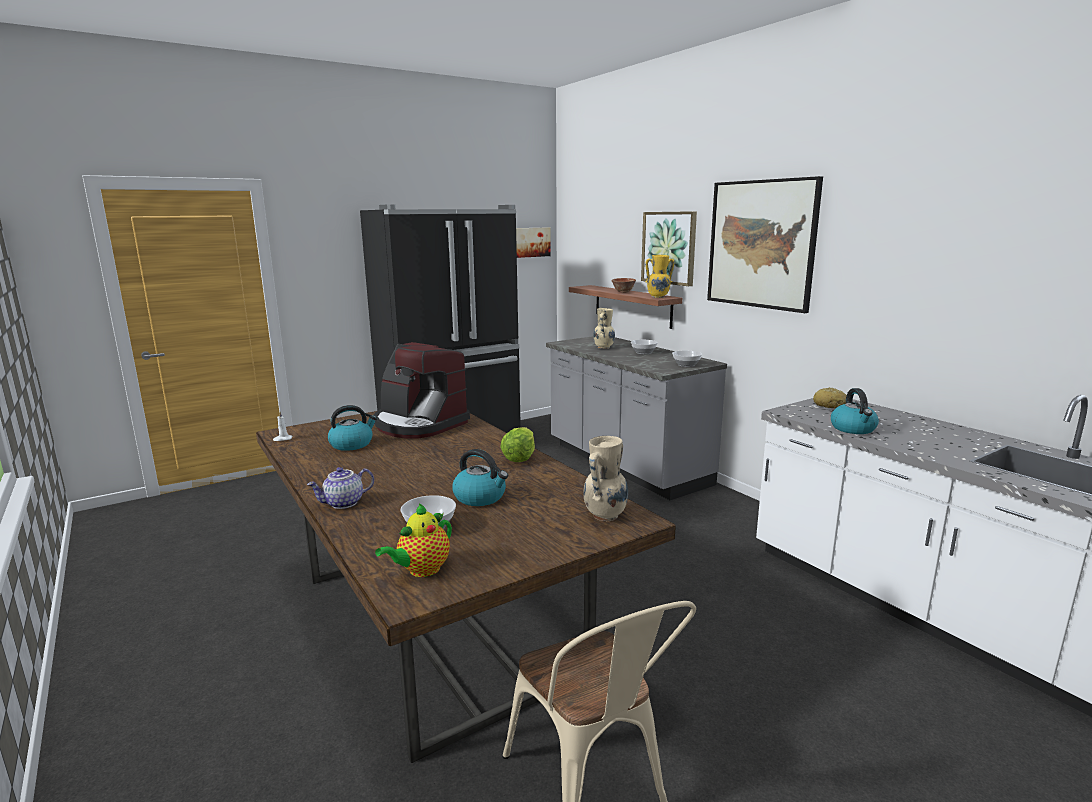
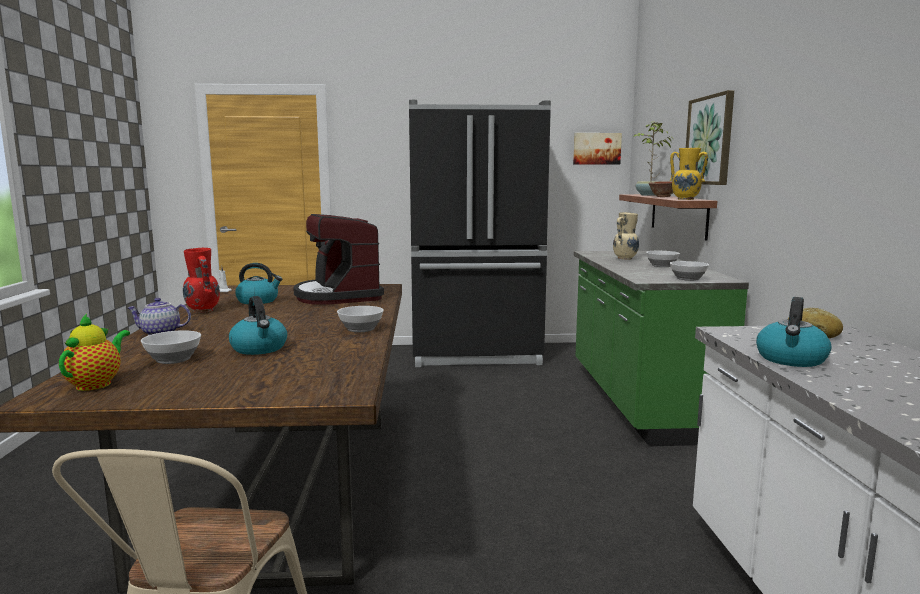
camera: 30 degrees right, 5 degrees down
teapot [375,504,452,577] -> teapot turned 120 degrees clockwise [59,314,130,391]
lettuce [500,427,535,462] -> bowl [337,306,384,332]
grey counter [546,336,727,500] -> green counter [574,251,749,446]
beige vase [583,436,628,521] -> none
picture [707,176,823,313] -> none
none -> red vase [183,248,220,313]
none -> potted plant [633,121,674,196]

